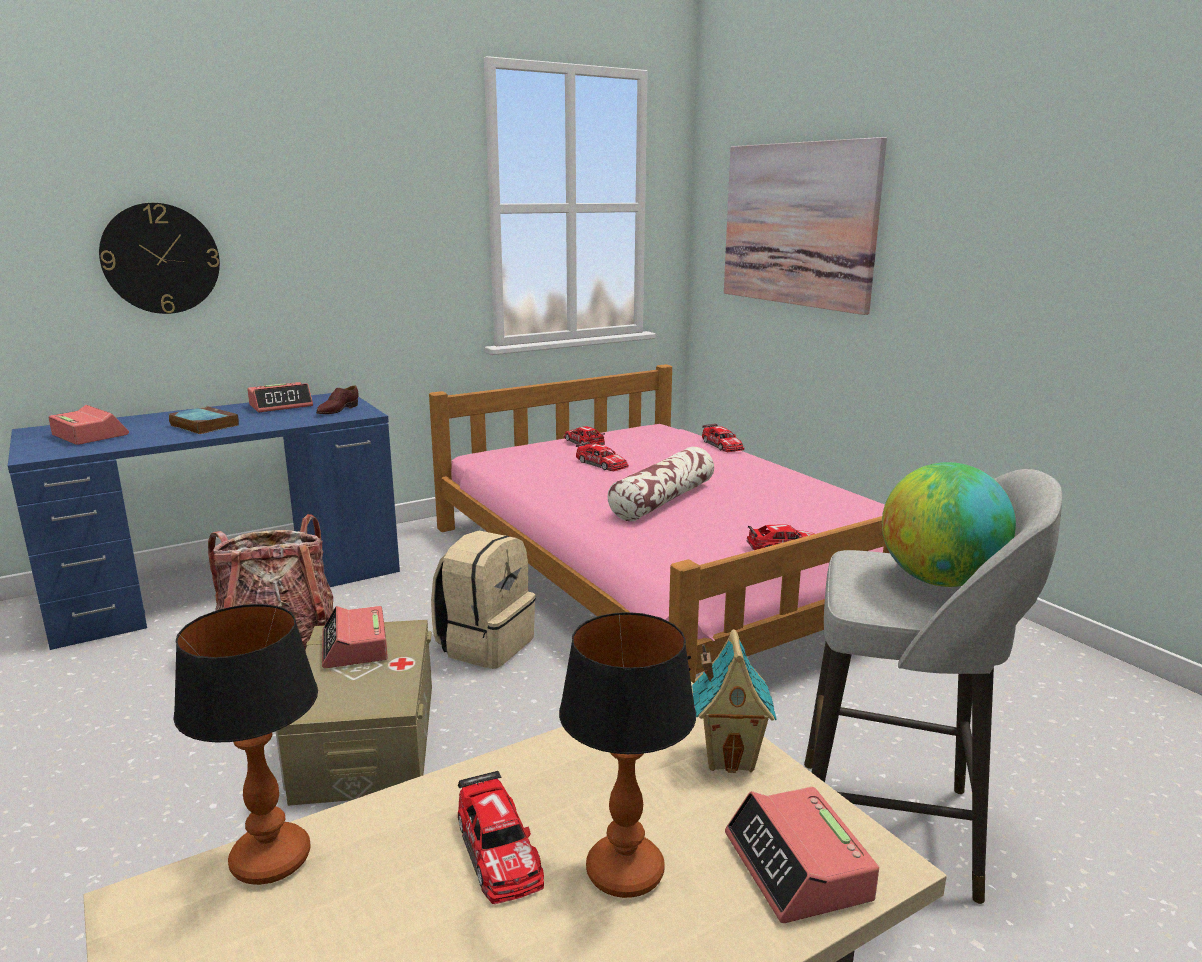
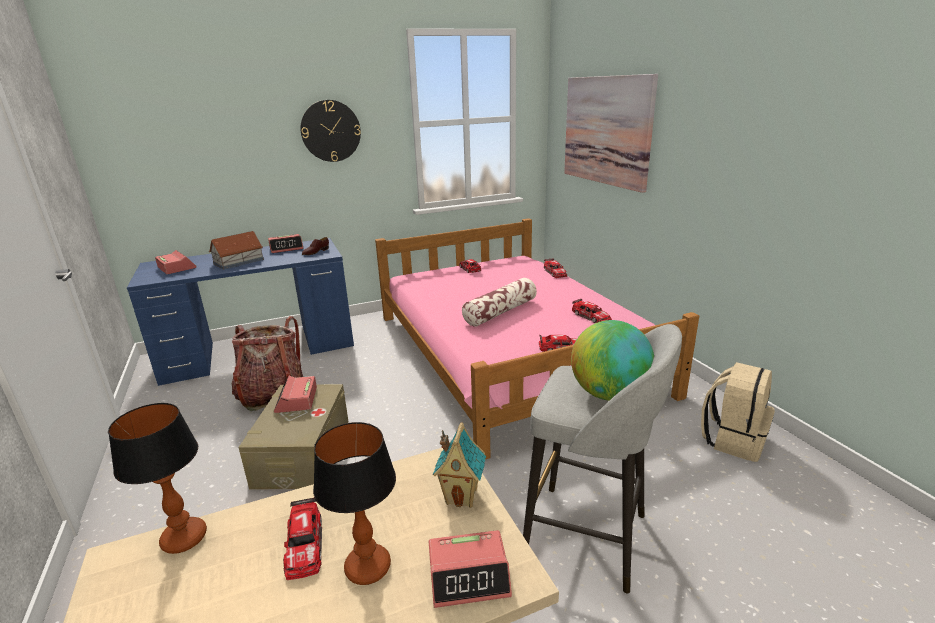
camera: 10 degrees right, 5 degrees up
wall clock [99,203,220,314] -> wall clock moved to [300,100,361,162]
book [169,406,239,434] -> toy house [209,231,264,270]
beige backpack [431,531,536,669] -> beige backpack moved to [701,362,775,462]
toy car [576,441,629,471] -> toy car moved to [572,299,612,323]
alarm clock [725,787,879,923] -> alarm clock turned 90 degrees counterclockwise [429,530,512,608]

